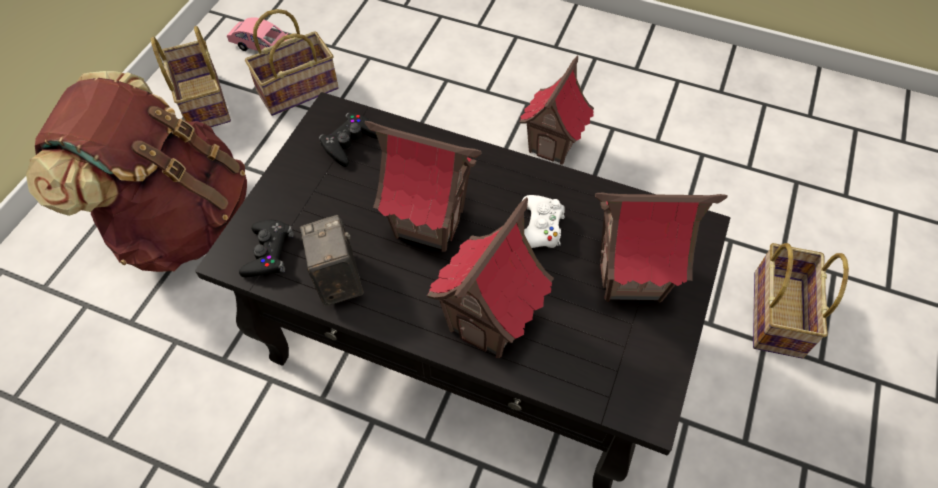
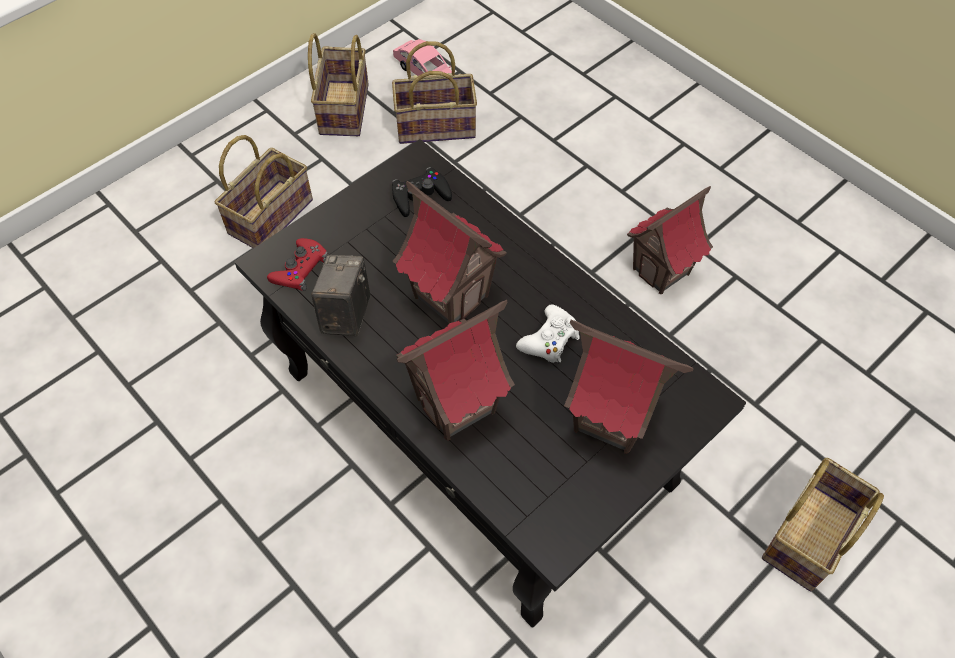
camera: 25 degrees right, 0 degrees up
brown backpack [26,71,247,272] -> basket [215,135,313,248]
black game controller [239,220,294,277] -> red game controller [267,238,328,291]

